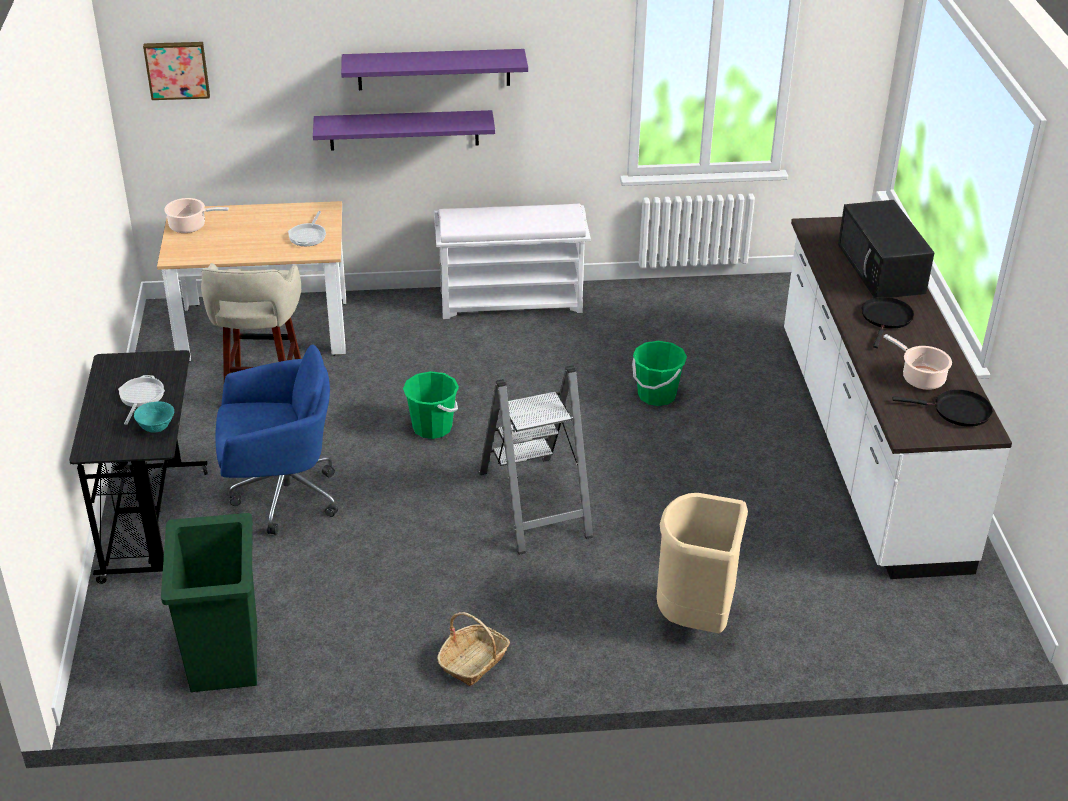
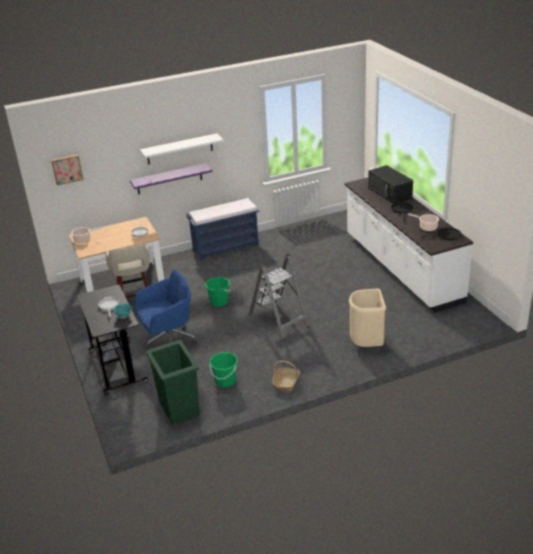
camera: 15 degrees left, 5 degrees down
purple shelf [341,49,528,90] -> white shelf [140,133,224,164]
white bench [434,204,591,319] -> blue bench [186,198,259,261]
green bucket [632,341,687,406] -> green bucket moved to [210,352,238,387]

